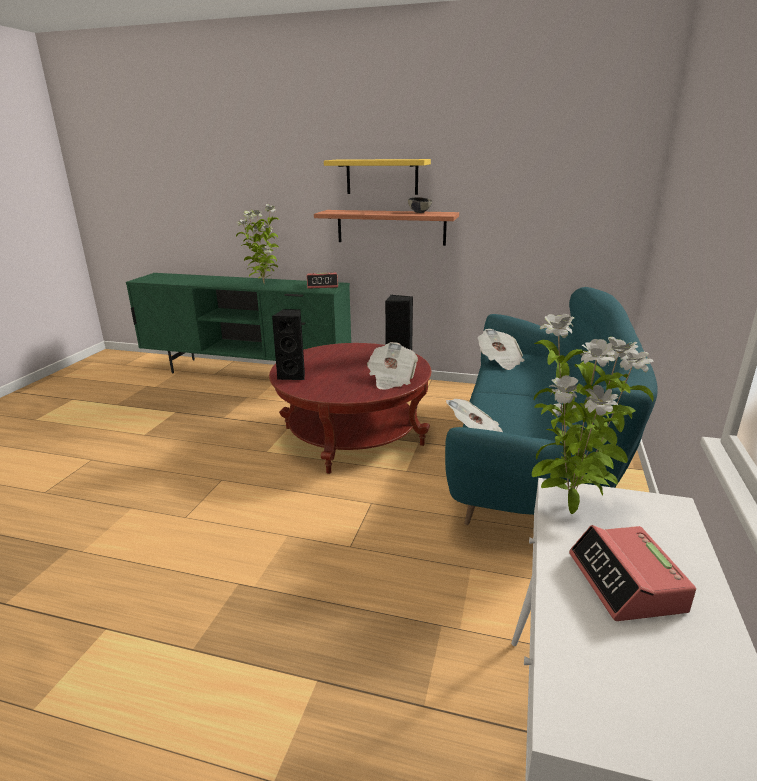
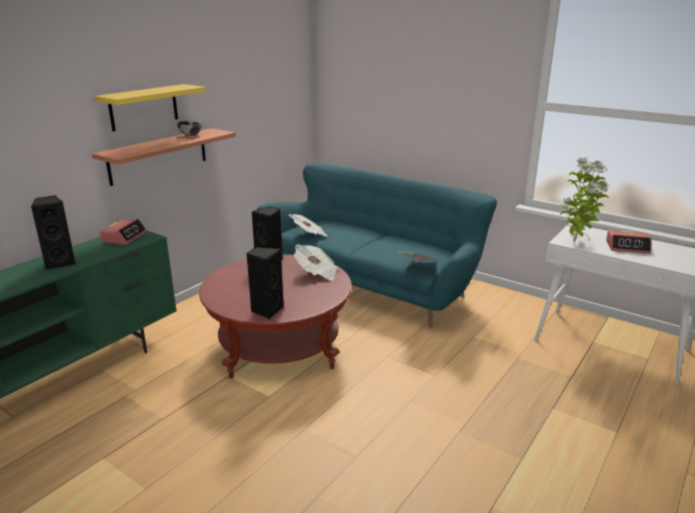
camera: 70 degrees left, 0 degrees up
potted plant [236,204,279,283] -> black speaker [31,195,76,270]

